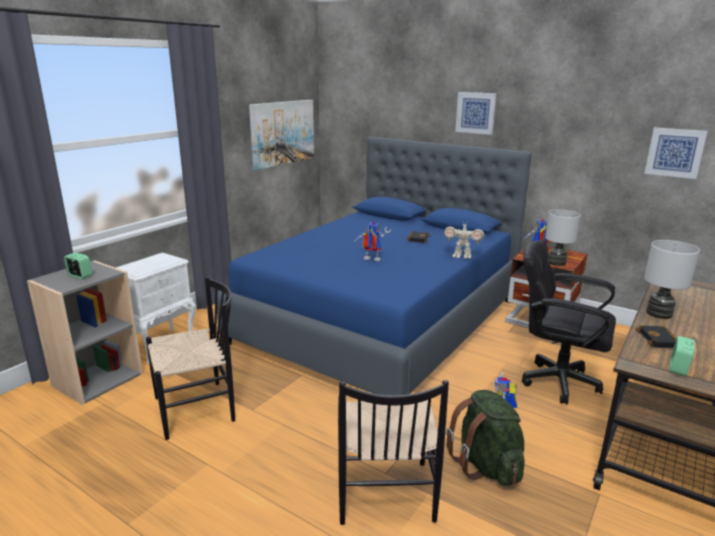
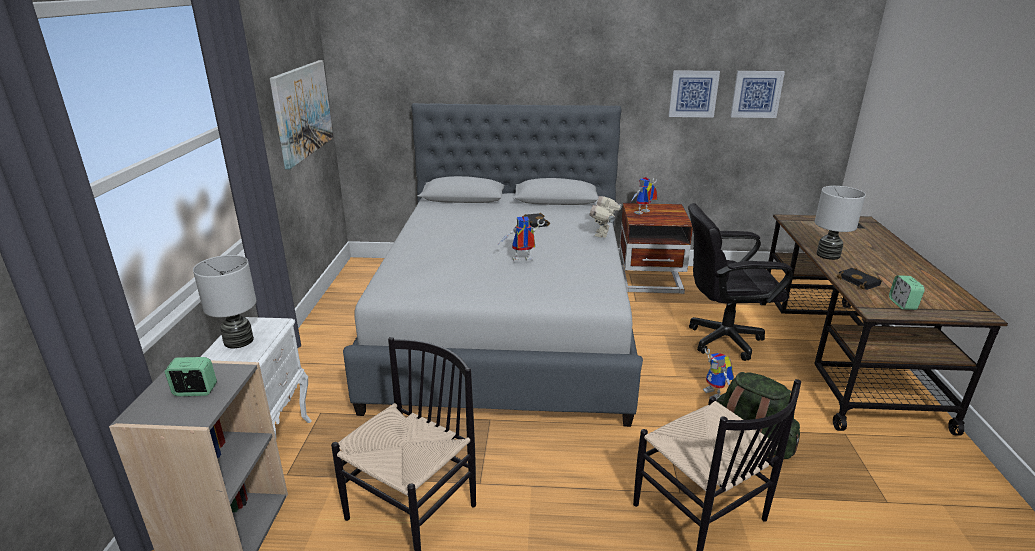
camera: 30 degrees left, 5 degrees up
blue bed [217,137,532,395] -> grey bed [343,103,643,427]
toy robot [444,224,485,259] -> toy robot turned 120 degrees clockwise [589,195,621,238]
picture [455,92,497,135] -> picture moved to [669,70,720,118]
grey table lamp [545,209,581,266] -> grey table lamp moved to [193,255,257,348]

